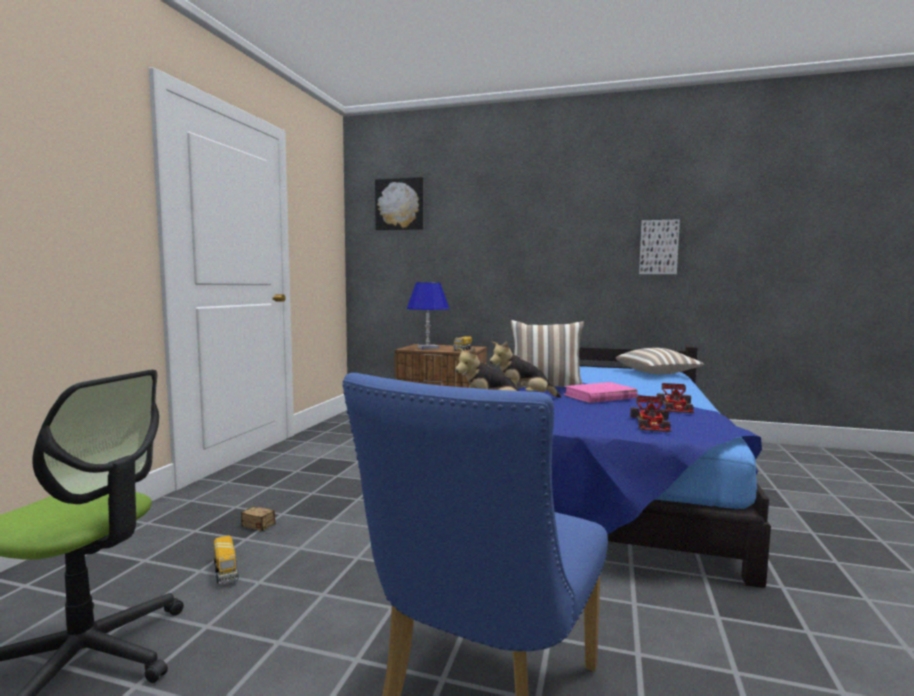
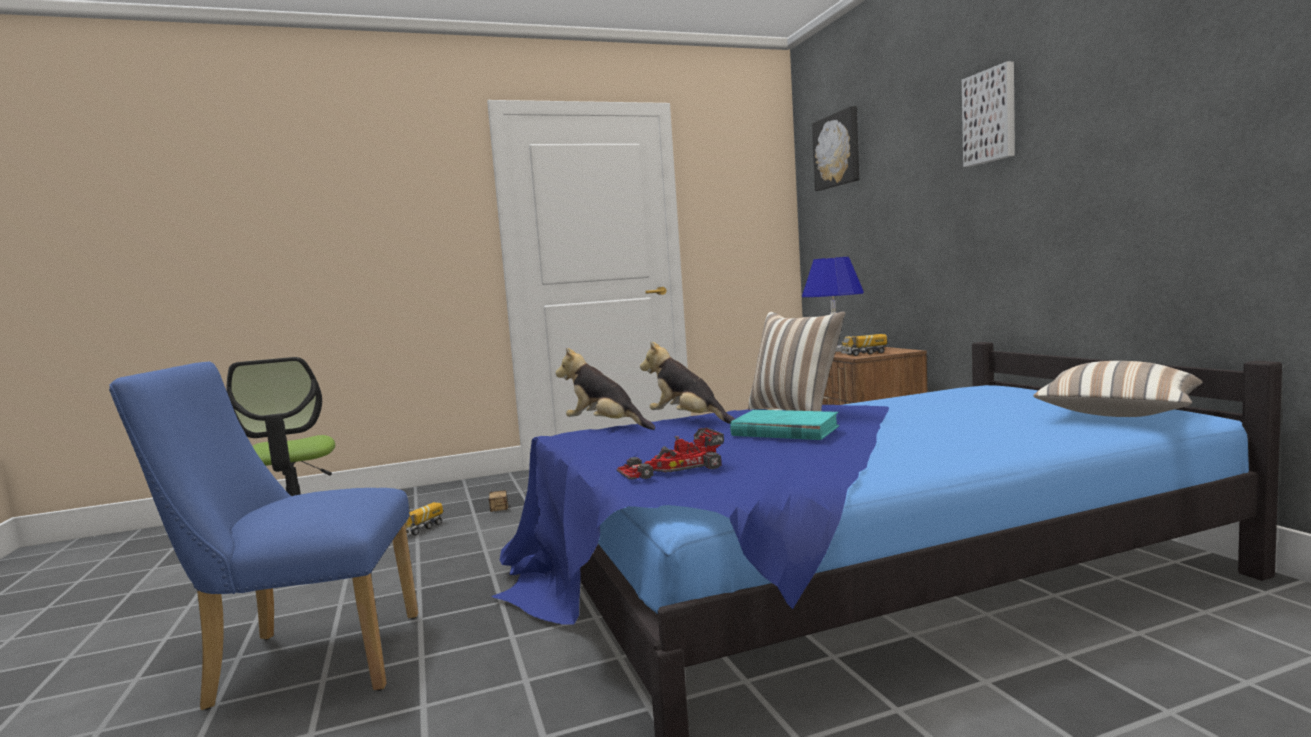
camera: 55 degrees right, 0 degrees up
pink book [563,382,638,403] -> turquoise book [730,410,839,440]
picture [639,219,680,274] -> picture moved to [962,61,1015,167]
toy car [657,383,694,413] -> none

